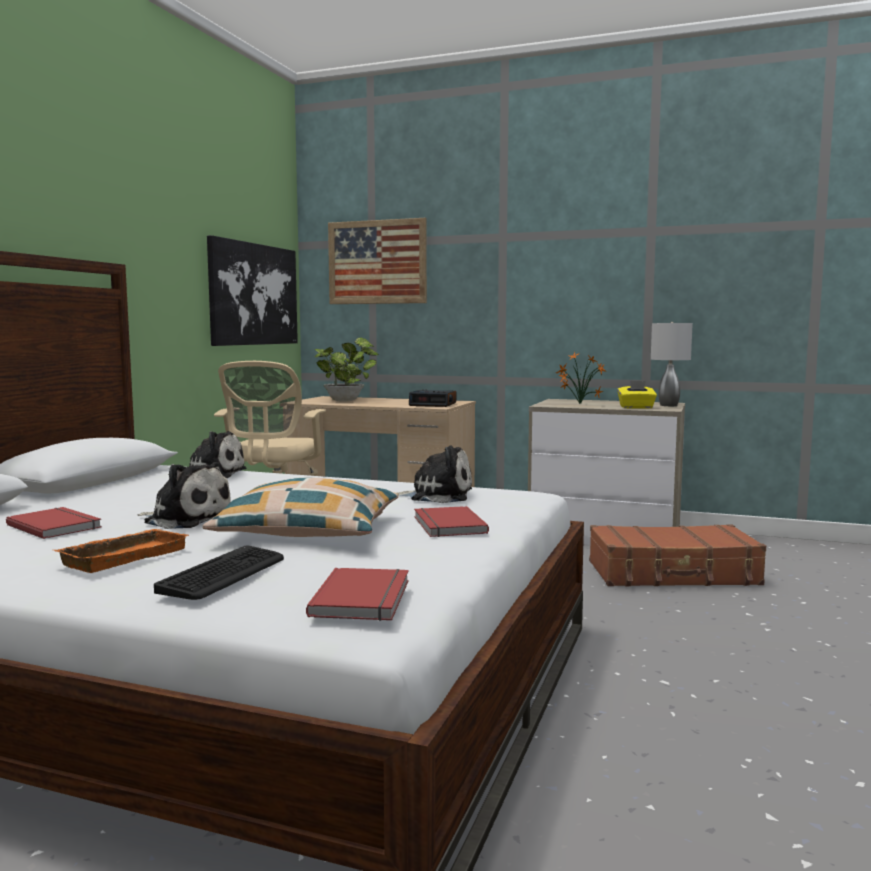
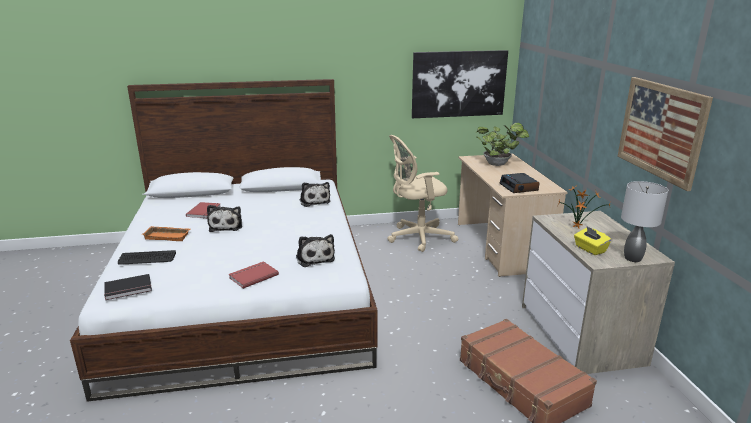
camera: 60 degrees right, 15 degrees up
pillow [202,478,399,537] -> none
red book [306,568,409,621] -> black book [104,274,152,300]
picture [328,218,427,304] -> picture moved to [618,77,713,191]

